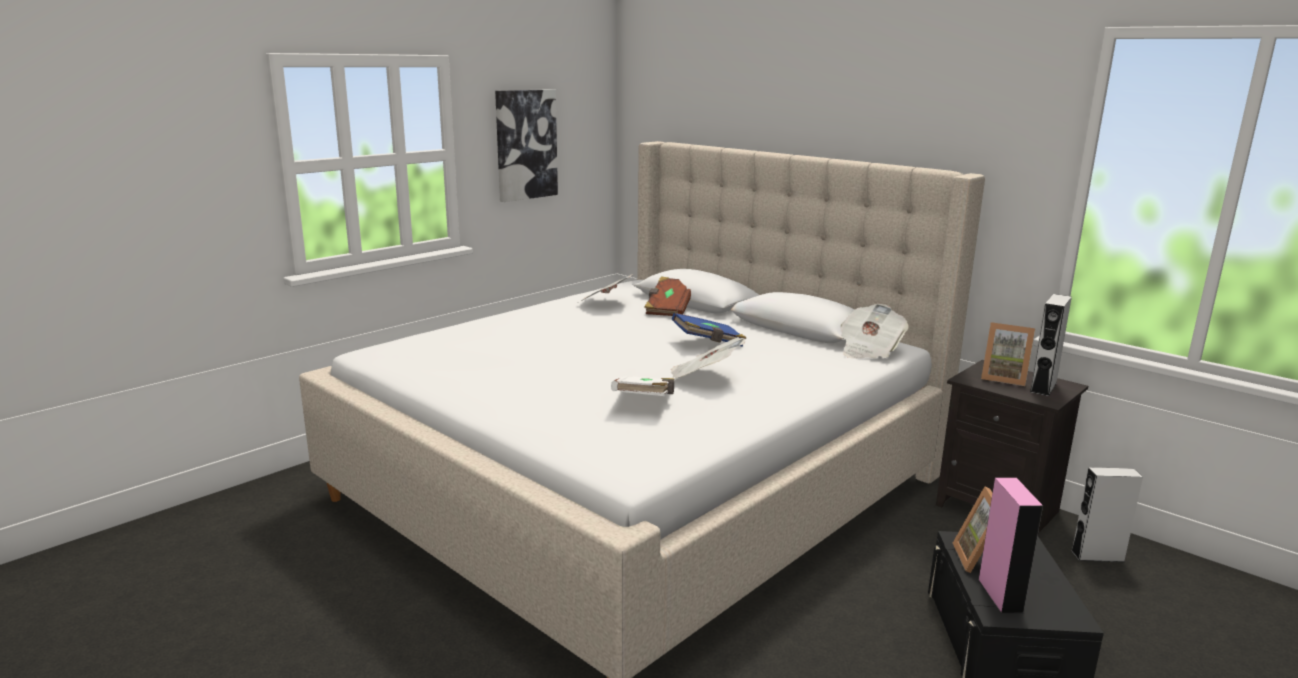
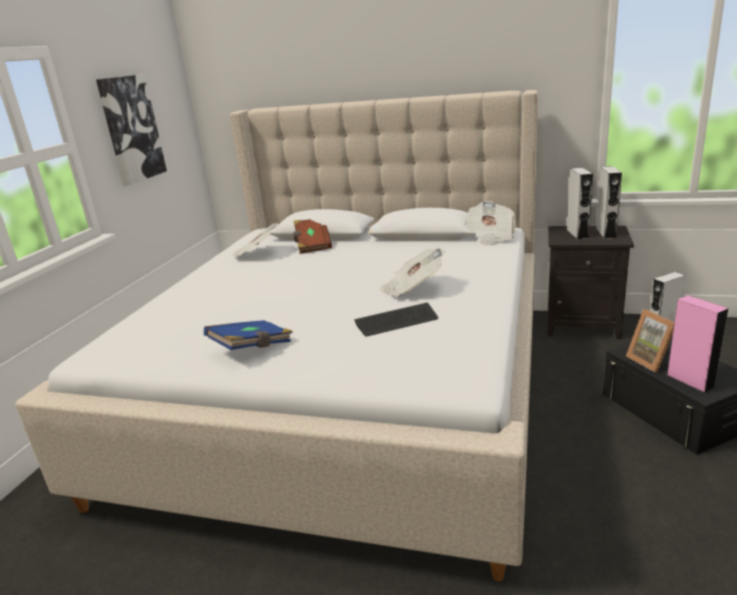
camera: 25 degrees left, 5 degrees up
white book [611,376,674,396] -> keyboard [354,302,438,337]
blue book [672,313,746,347] -> blue book moved to [204,320,293,350]
picture frame [981,322,1035,386] -> grey speaker [567,168,593,240]

